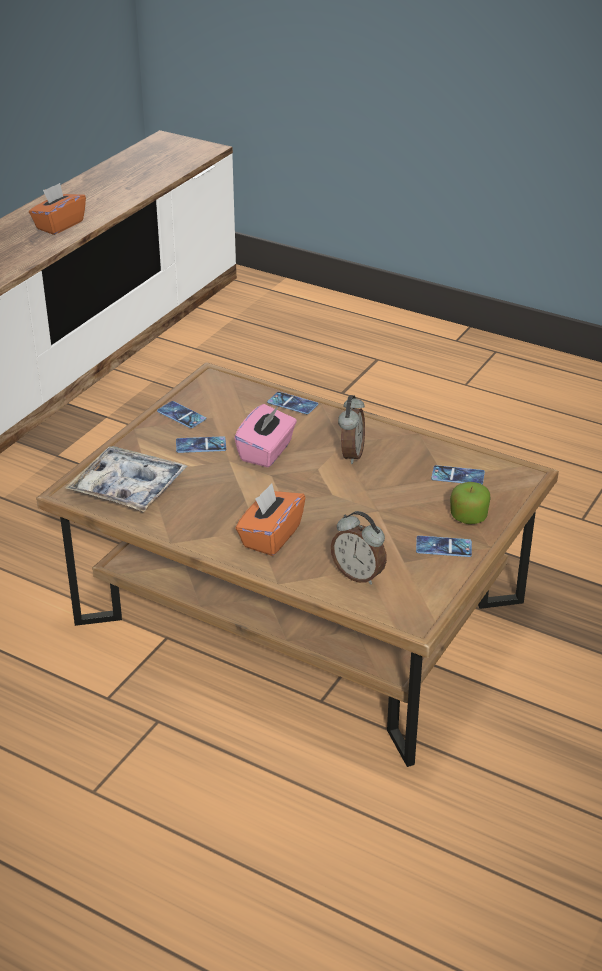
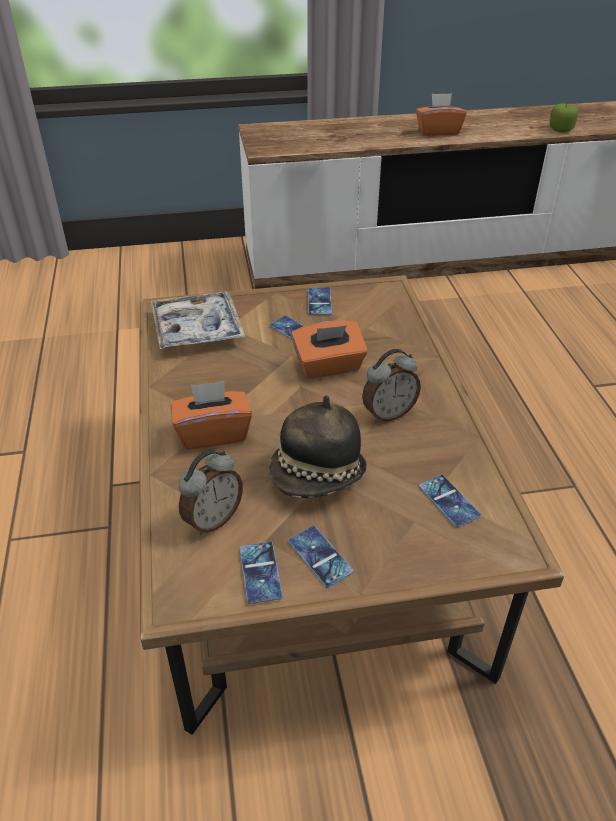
camera: 50 degrees right, 5 degrees up
pink tissue box [234,404,297,468] -> orange tissue box [291,320,368,379]
phone [267,392,318,414] -> phone moved to [240,542,283,604]
alarm clock [331,511,387,585] -> alarm clock turned 135 degrees counterclockwise [178,450,243,535]
apple [450,482,490,524] -> apple moved to [549,103,578,132]
none -> hat [269,396,367,498]

